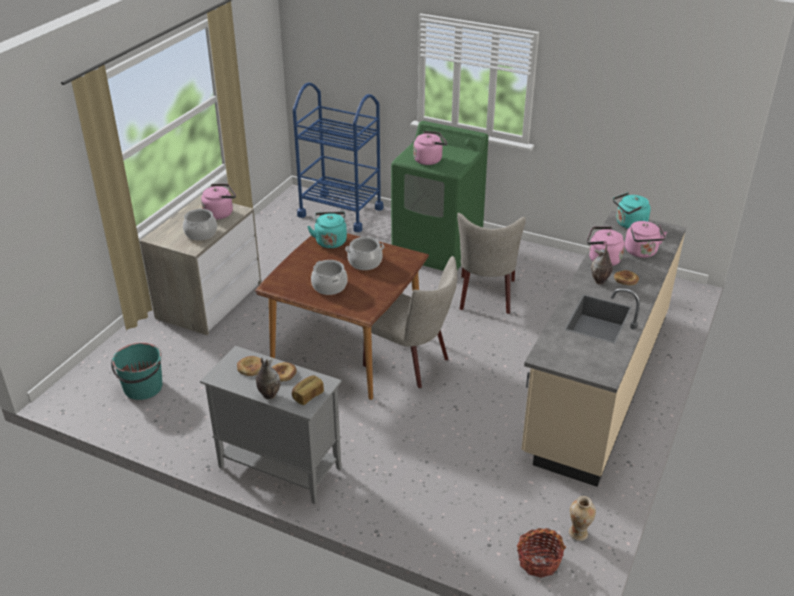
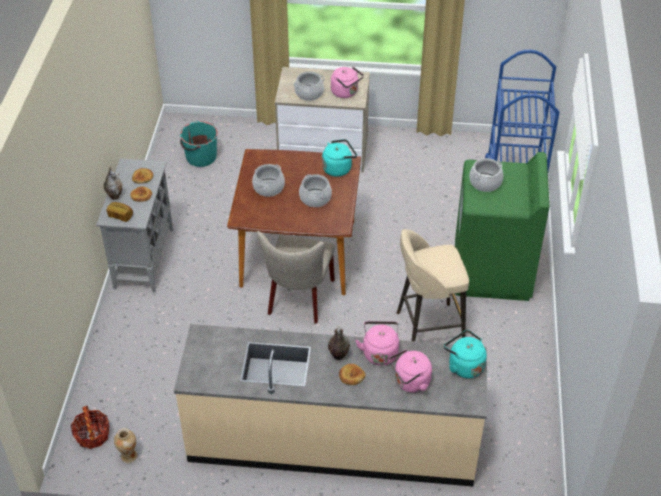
camera: 70 degrees right, 10 degrees up
pink kettle [413,131,447,165] -> cooking pot [469,158,503,192]
beige chair [457,213,526,314] -> beige stool [397,229,469,341]

